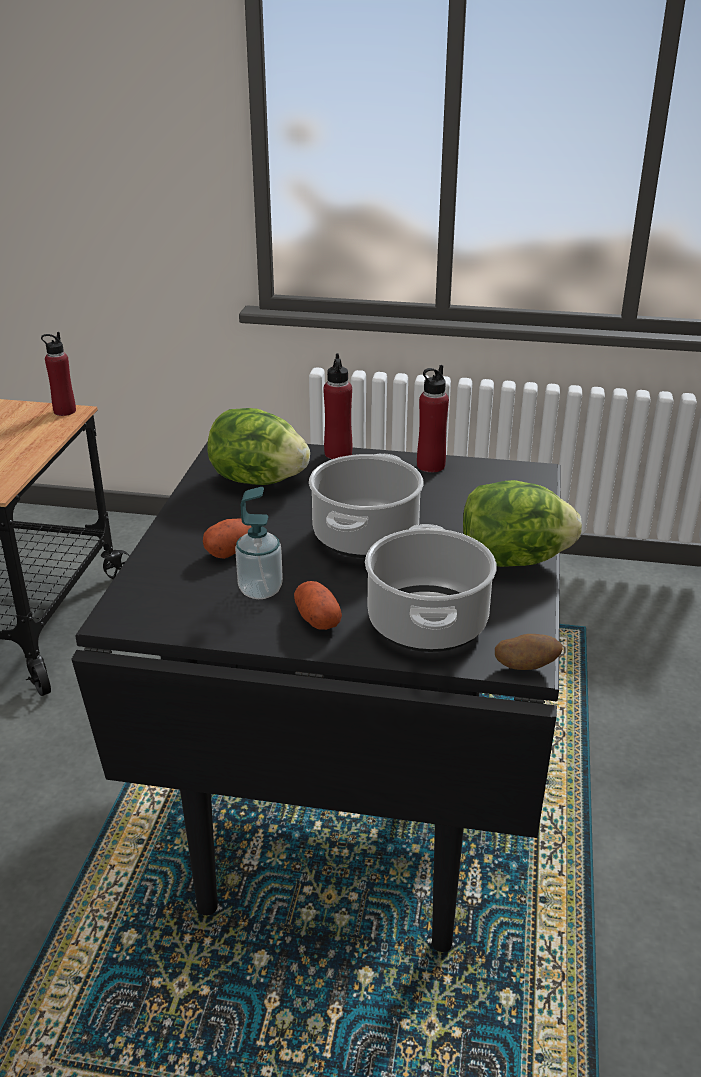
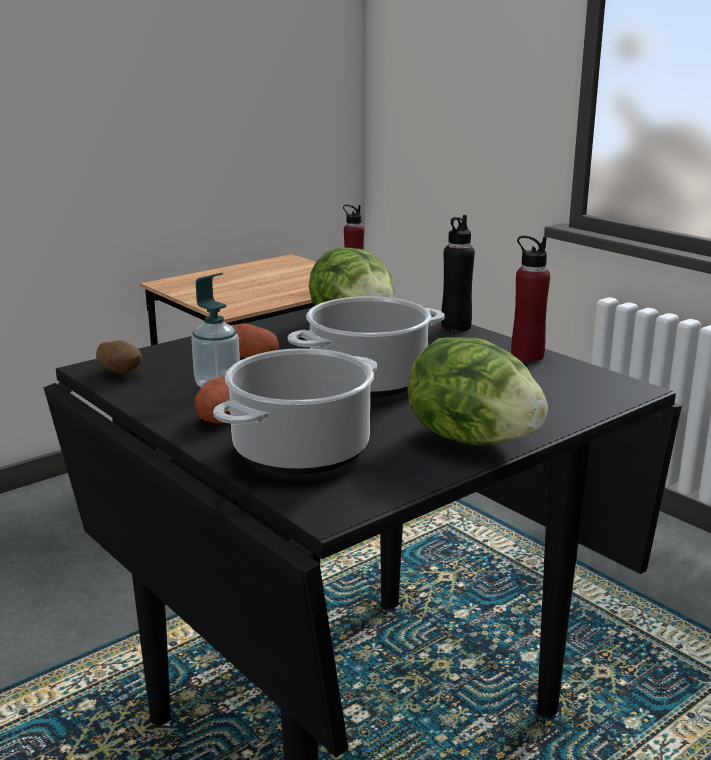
camera: 40 degrees right, 10 degrees down
red bottle [323,353,352,459] -> black bottle [441,215,475,332]
potato [495,634,563,670] -> potato moved to [96,340,142,374]

